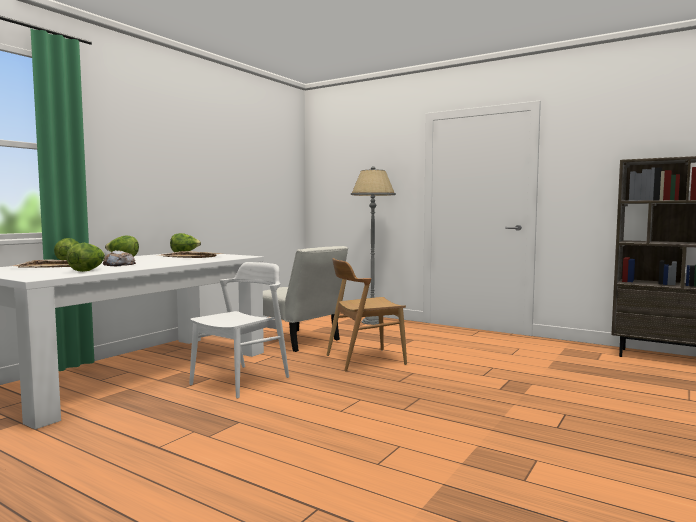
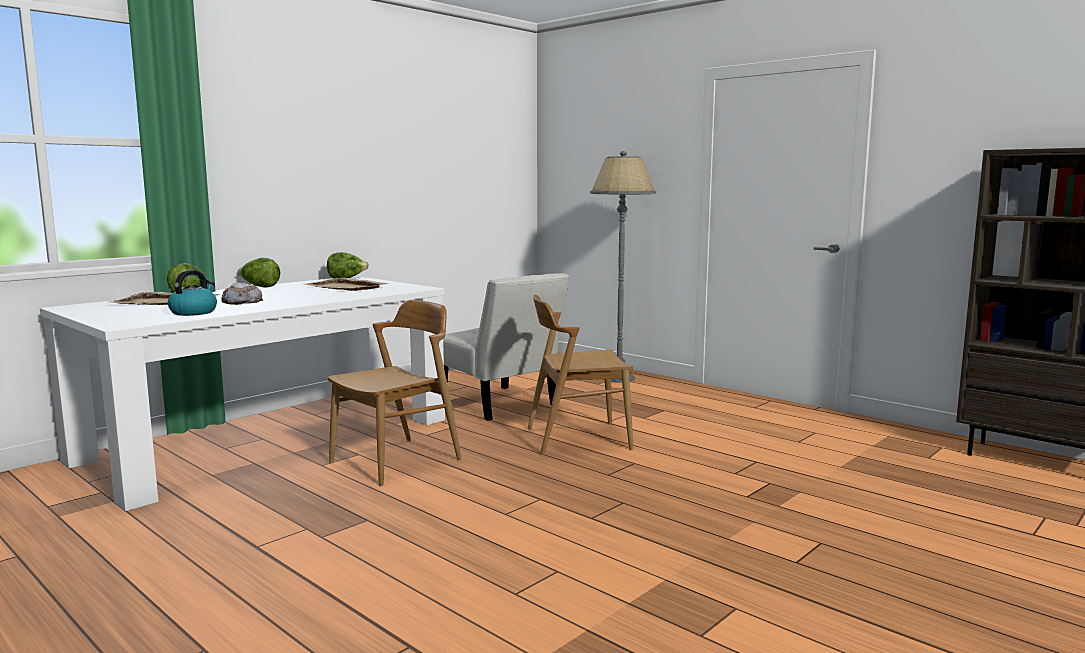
camera: 10 degrees right, 5 degrees up
lettuce [66,243,105,272] -> kettle [168,270,217,316]
white chair [189,262,289,399] -> brown chair [328,300,462,486]

